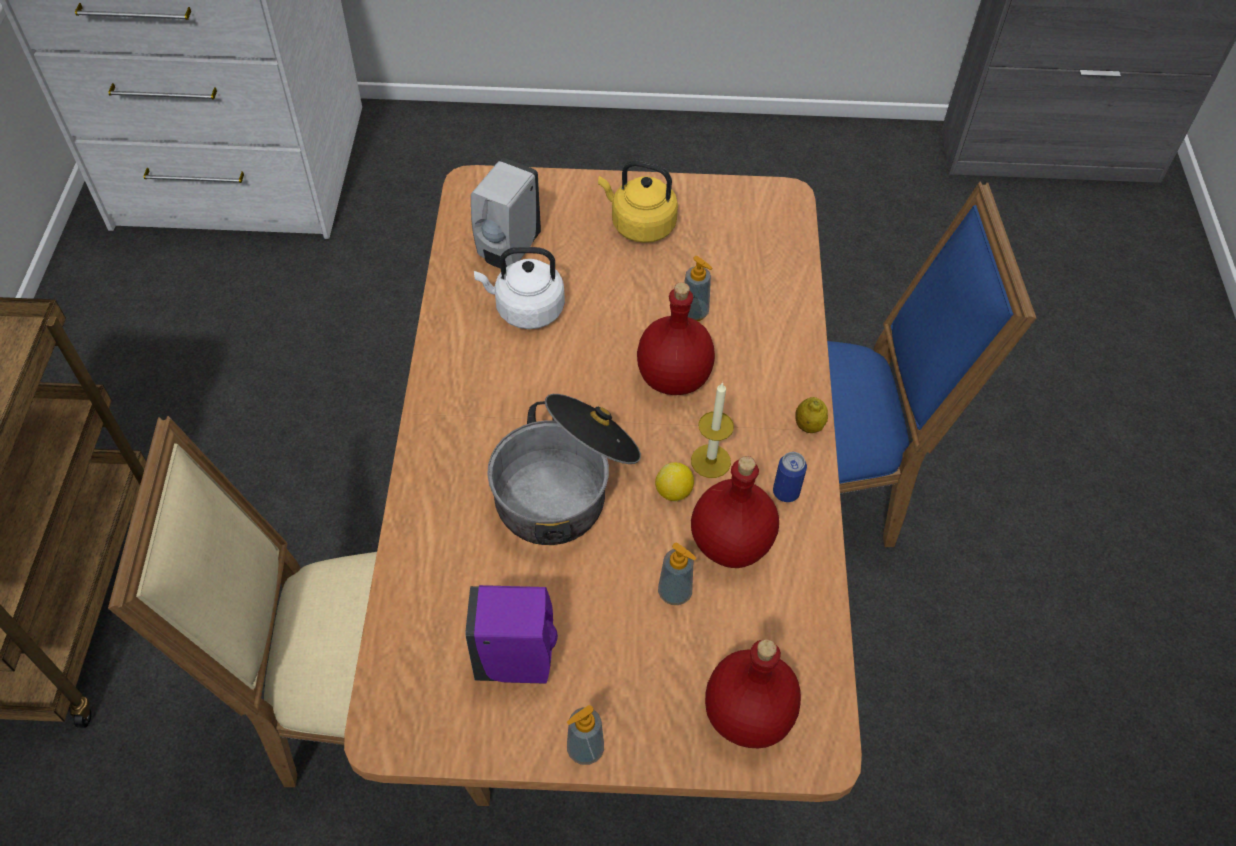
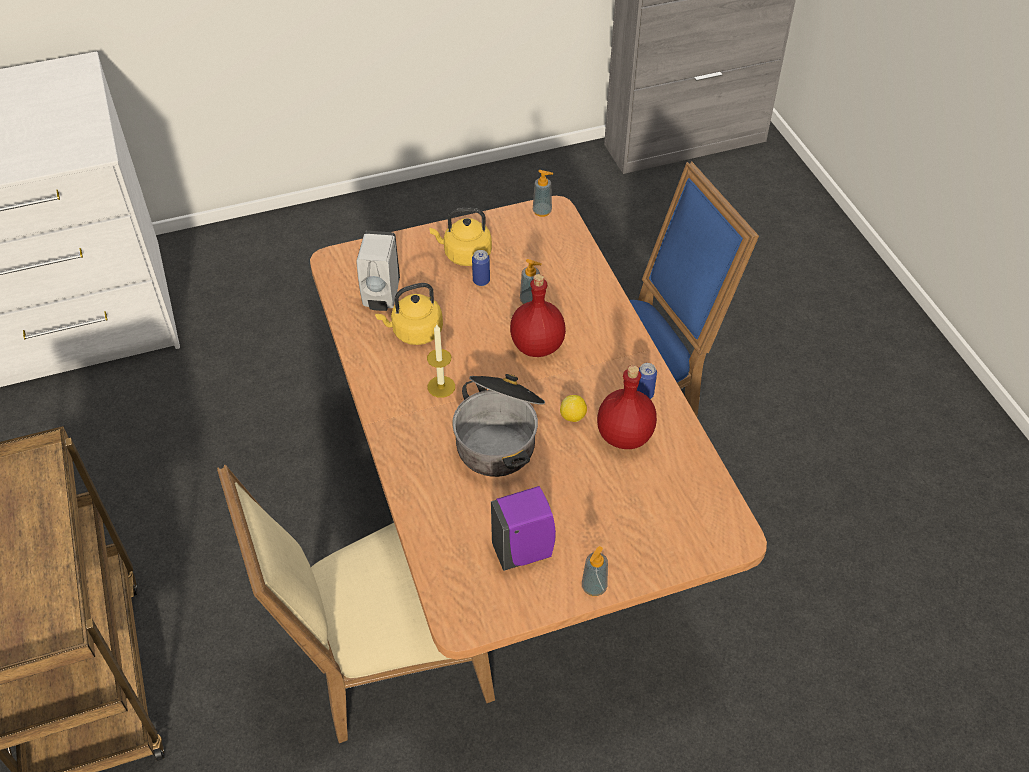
camera: 20 degrees left, 5 degrees down
white kettle [474,247,565,329] -> yellow kettle [375,283,443,345]
soap dispenser [658,543,696,605] -> soap dispenser moved to [533,170,553,217]
candle [691,382,734,478] -> candle moved to [427,324,455,398]
red bottle [705,639,801,748] -> none
lemon [795,397,828,433] -> none
none -> can [472,250,490,286]

